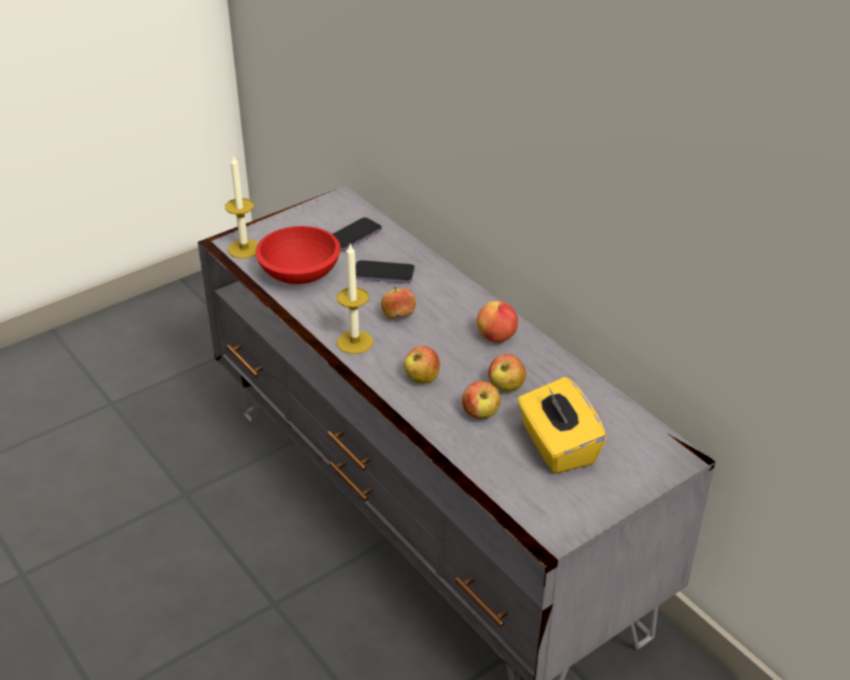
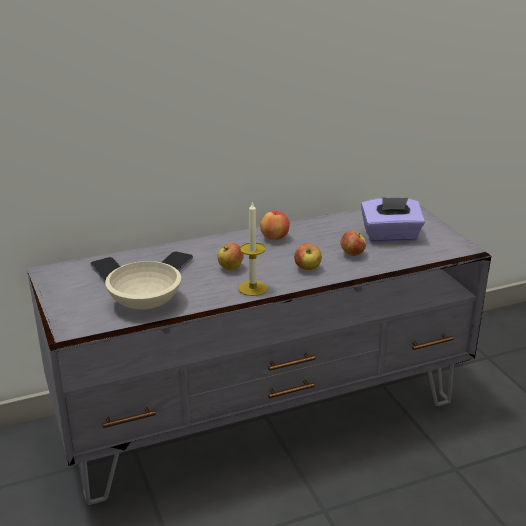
camera: 75 degrees left, 10 degrees down
candle [225,154,258,259] -> none
red bowl [255,226,340,284] -> beige bowl [105,261,181,309]
apple [488,354,526,392] -> none
yellow tissue box [518,377,607,474] -> purple tissue box [361,197,425,242]

